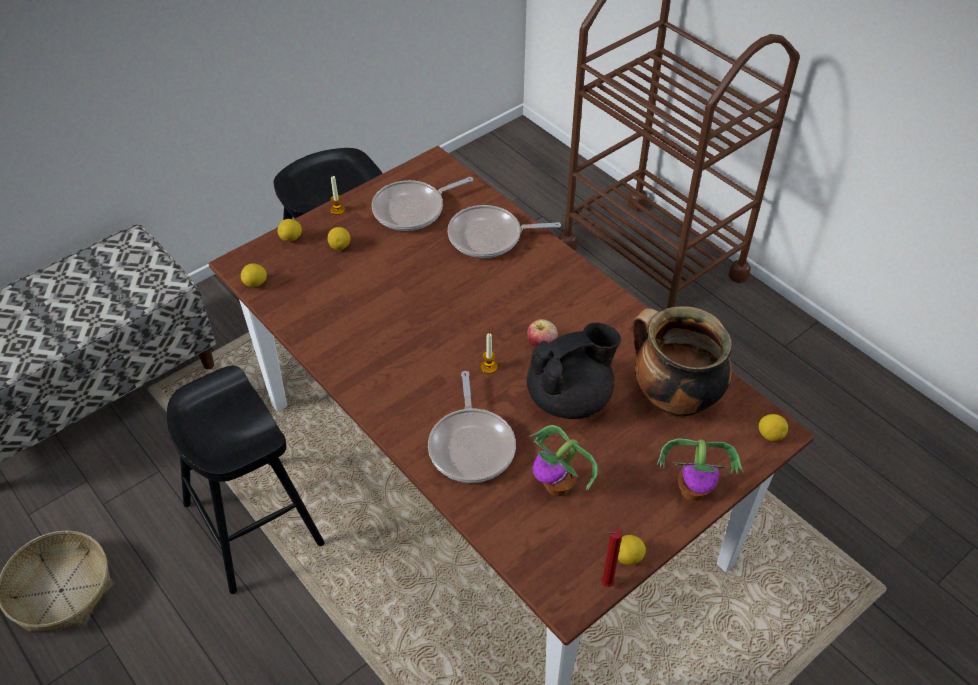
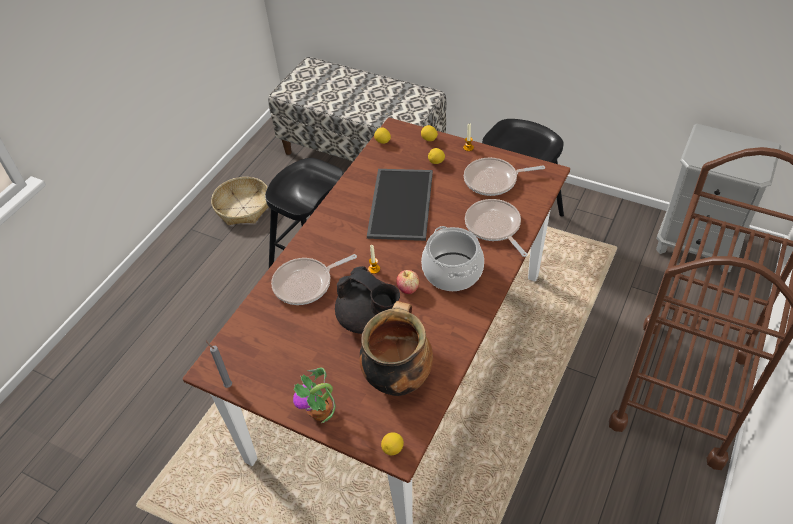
camera: 70 degrees right, 0 degrees up
frying pan [372,177,473,231] -> frying pan turned 45 degrees counterclockwise [464,157,545,196]
potted plant [529,425,598,496] -> none
red candle [601,528,622,587] -> grey candle [206,340,232,388]
lemon [618,535,646,565] -> none
none -> tray [367,169,433,241]
none -> cooking pot [421,226,484,291]
none -> grey nightstand [656,124,781,272]

